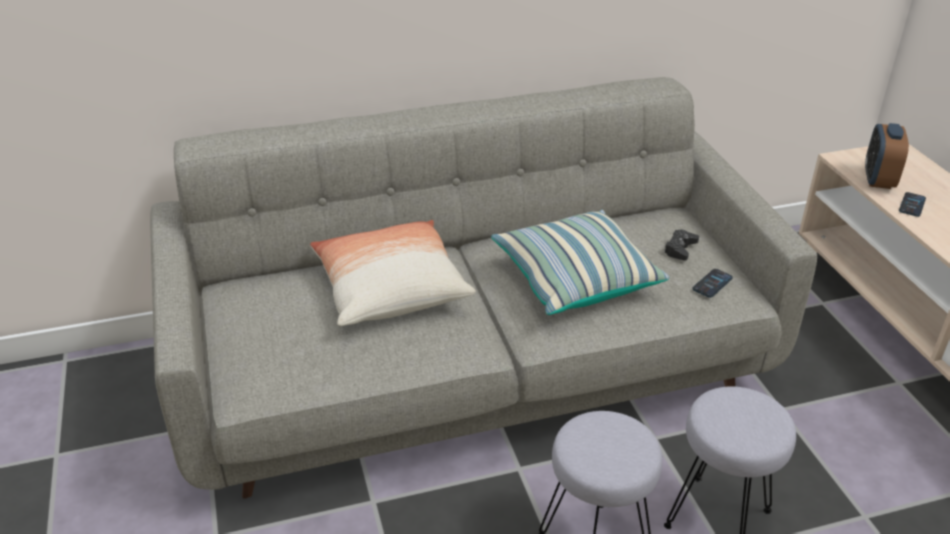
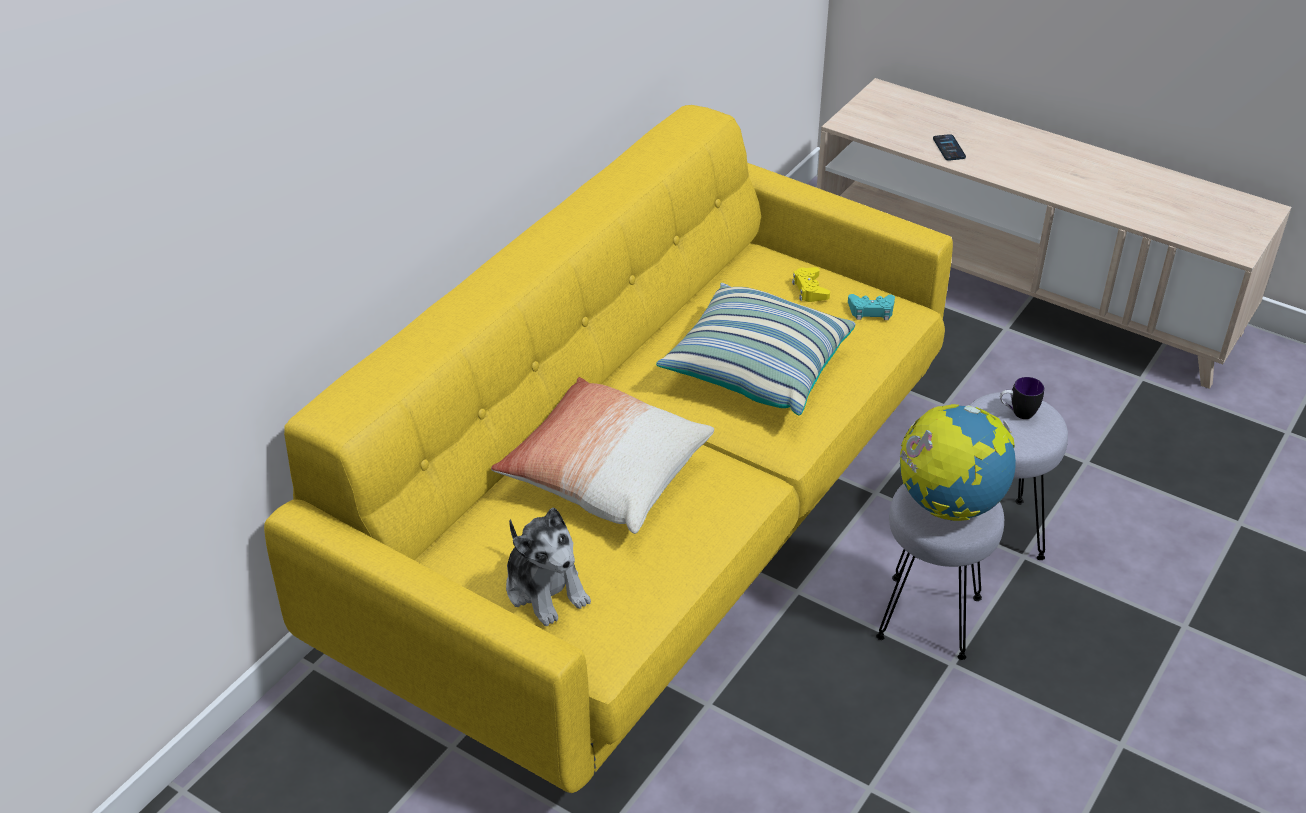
camera: 40 degrees left, 5 degrees up
grey sofa [150,77,817,498] -> yellow sofa [264,105,953,793]
black game controller [664,229,699,260] -> yellow game controller [792,267,830,302]
phone [692,269,733,298] -> turquoise game controller [848,294,895,320]
alarm clock [865,123,909,189] -> none
none -> plush toy [506,507,591,626]
none -> globe [900,404,1016,521]
none -> mug [1000,377,1044,419]

